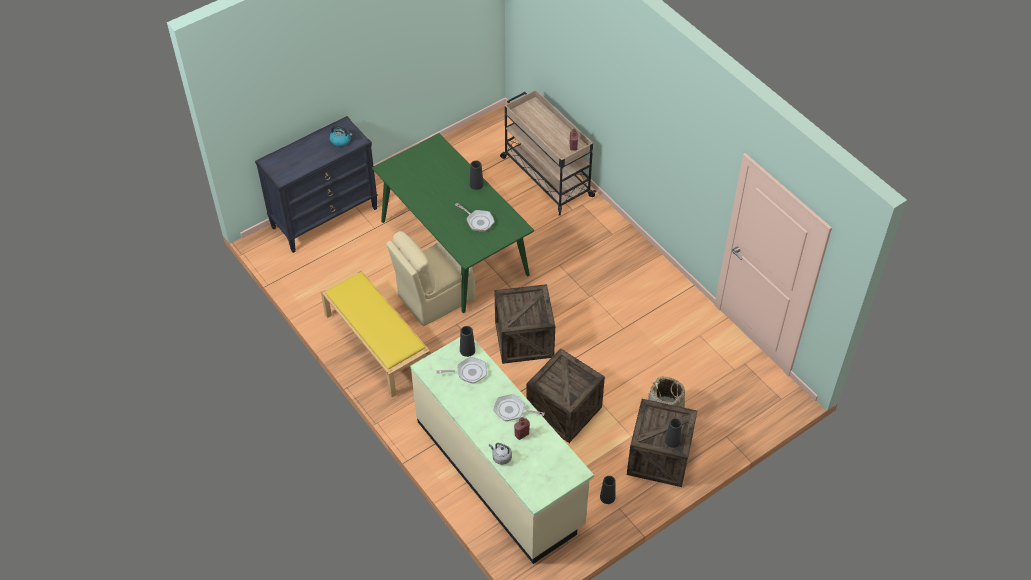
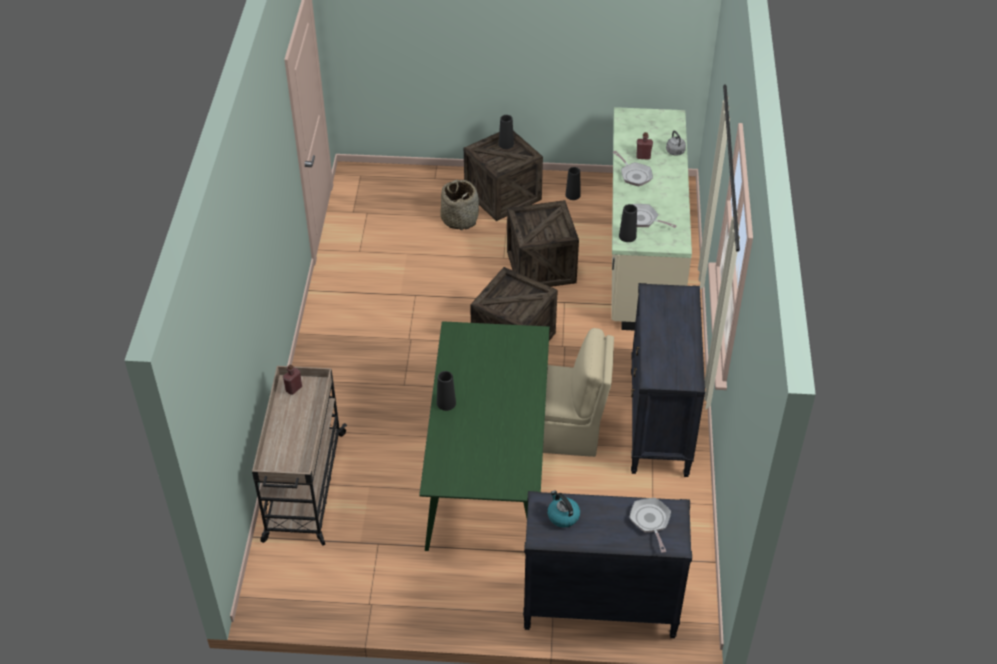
camera: 140 degrees left, 5 degrees down
yellow bench [321,269,430,397] -> black dresser [631,283,705,477]
frying pan [455,203,495,232] -> frying pan moved to [629,498,671,553]

